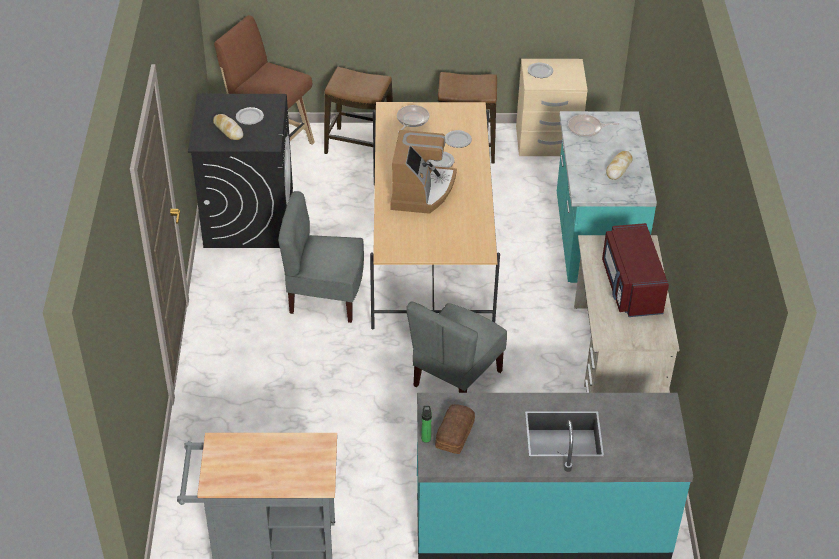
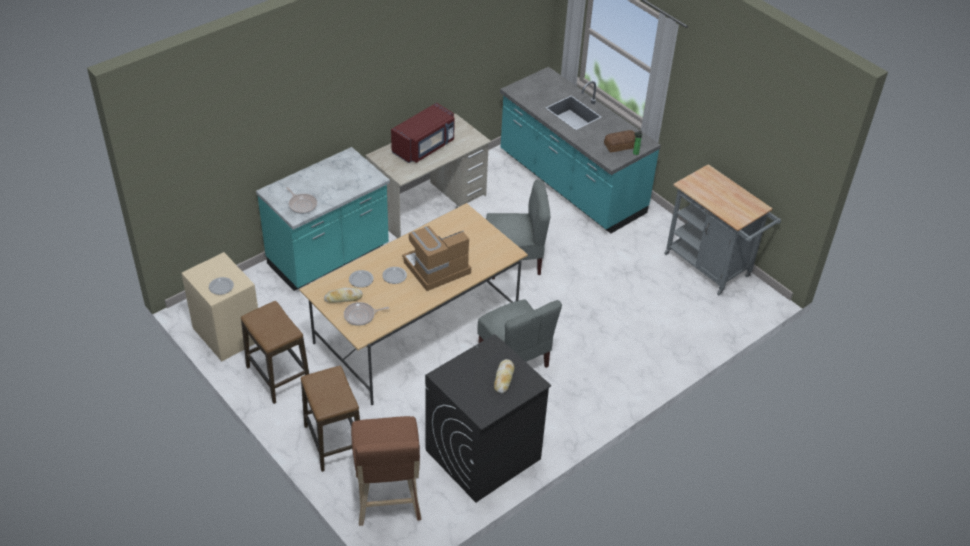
camera: 130 degrees left, 0 degrees up
plate [236,107,264,125] -> none
bread [606,151,633,180] -> bread moved to [324,288,363,303]

